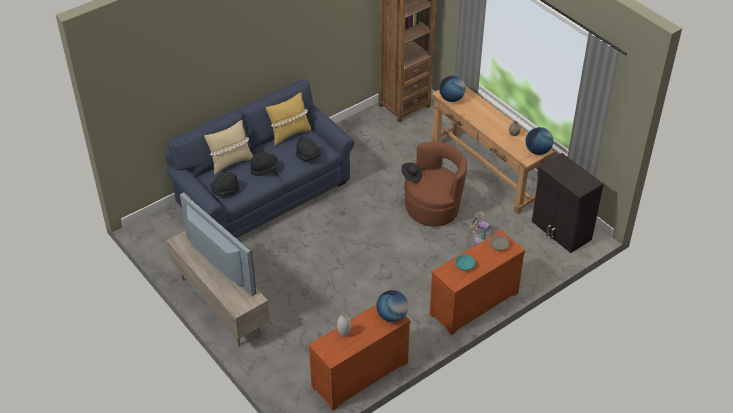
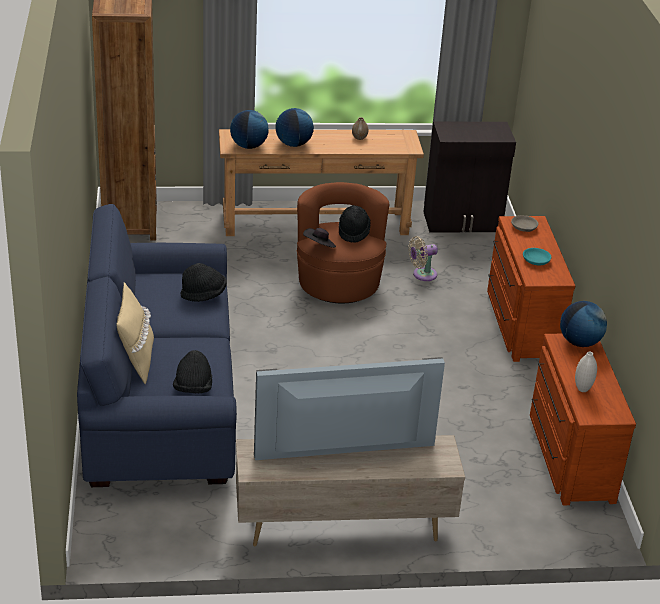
camera: 60 degrees left, 10 degrees down
black hat [250,152,278,176] -> black hat moved to [339,205,370,243]
yellow pillow [266,92,311,146] -> none
globe [525,127,554,155] -> globe moved to [275,108,314,147]

